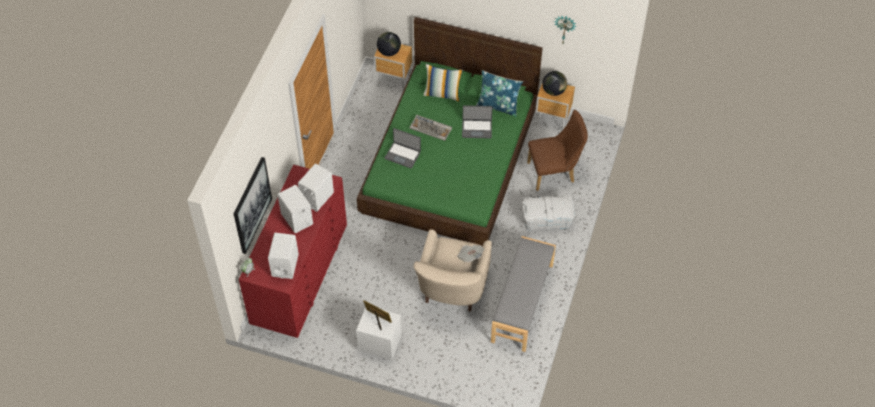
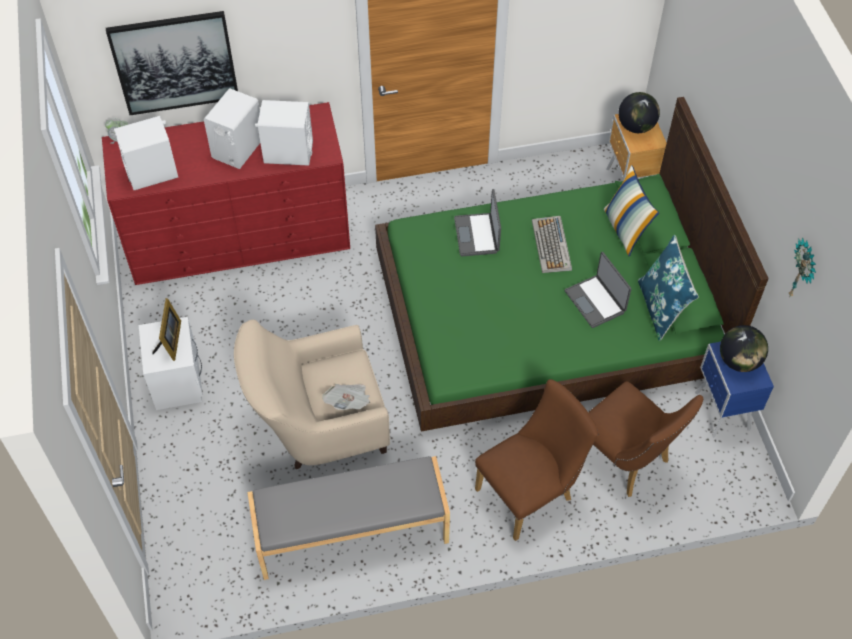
camera: 60 degrees right, 0 degrees up
white storage box [522,195,575,231] -> brown chair [475,379,599,541]
brown nightstand [535,85,575,130] -> blue nightstand [695,342,774,438]

